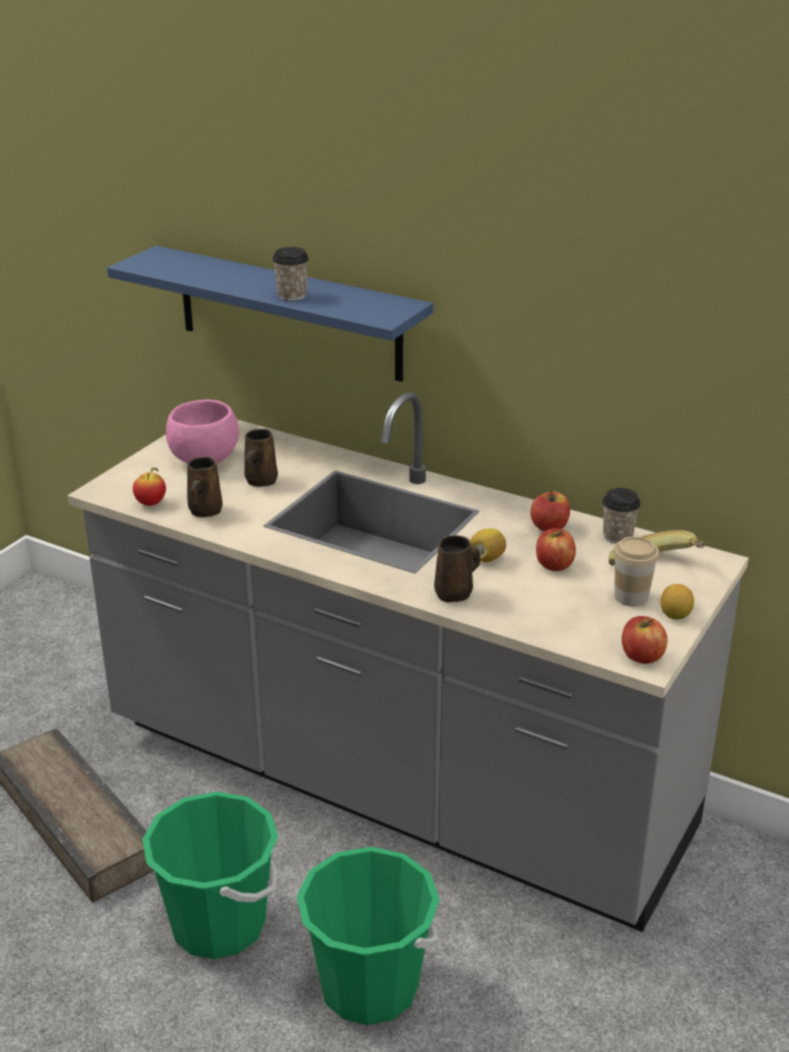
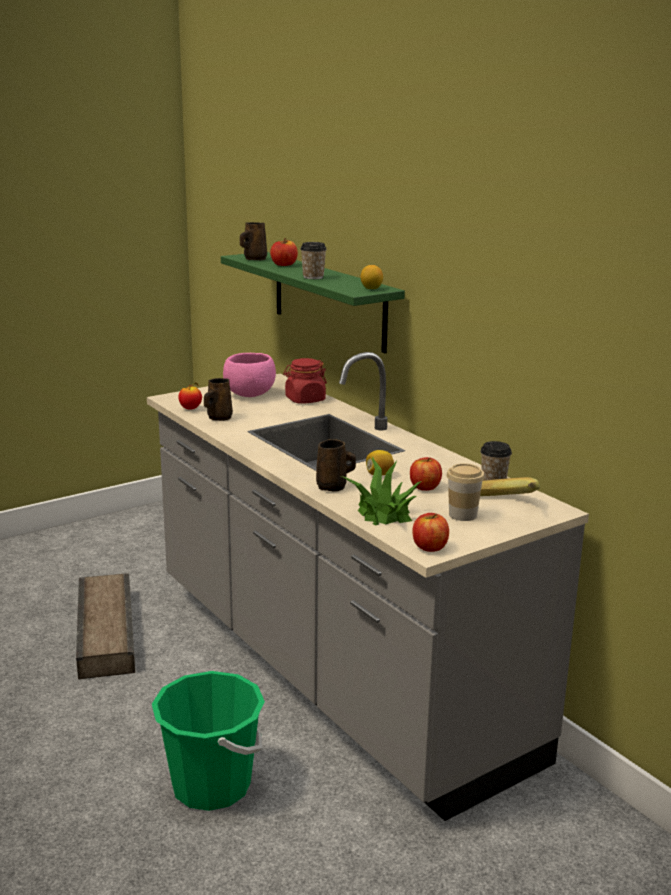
camera: 25 degrees right, 10 degrees down
blue shelf [107,246,433,382] -> green shelf [221,252,405,353]
green bucket [142,792,278,959] -> none
brown mug [244,429,278,487] -> brown mug moved to [240,222,267,261]
apple [531,490,570,531] -> apple moved to [270,238,298,266]
lemon [661,584,694,620] -> lemon moved to [361,265,383,289]
none -> red jar [283,358,327,404]
none -> potted plant [341,456,422,525]

